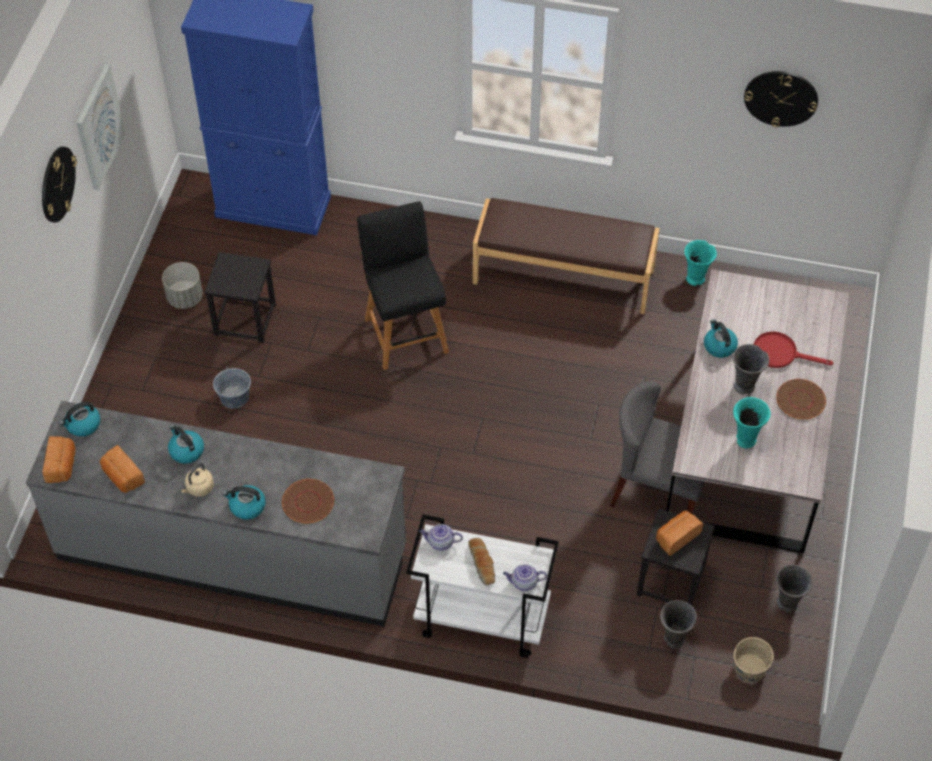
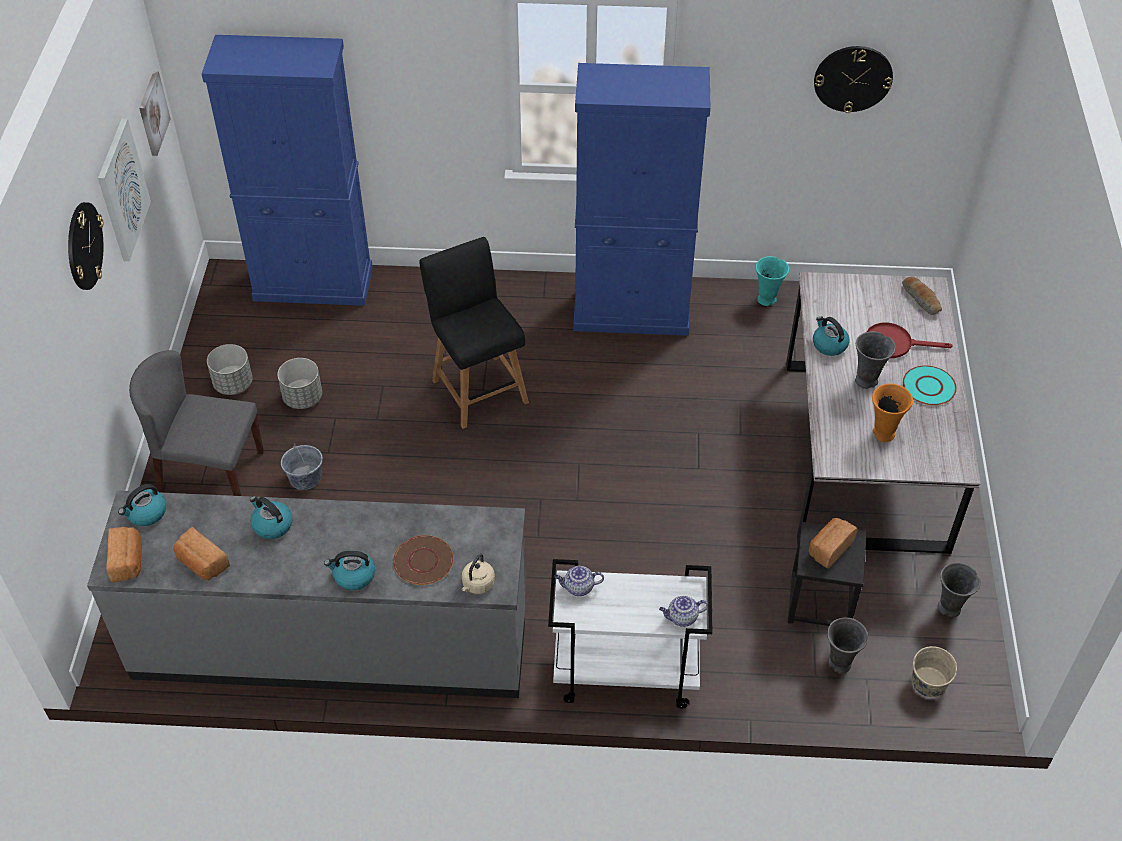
camera: 10 degrees left, 5 degrees down
beige kettle [181,463,214,497] -> beige kettle moved to [461,554,495,594]
black stool [205,252,276,343] -> grey planter [277,358,322,409]
bread [468,538,495,586] -> bread moved to [902,276,942,315]
brown bench [473,198,660,314] -> blue cabinet [573,63,710,336]
grey chair [610,381,705,514] -> grey chair moved to [129,350,264,496]
turquoise vase [733,397,771,448] -> orange vase [872,383,913,442]
brown plate [776,379,826,419] -> turquoise plate [903,365,957,405]
none -> picture [139,71,171,156]

